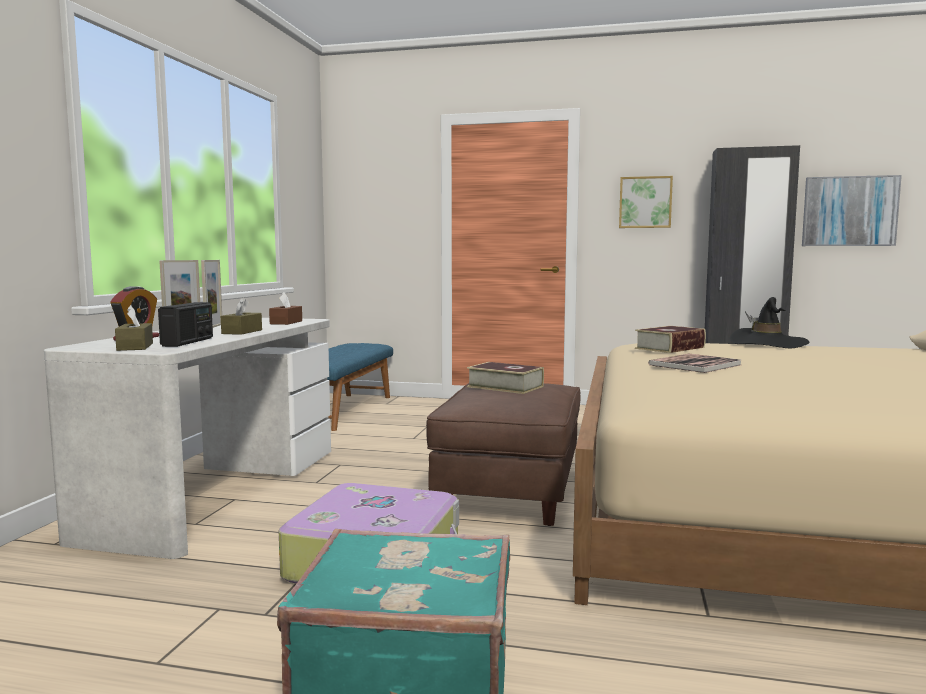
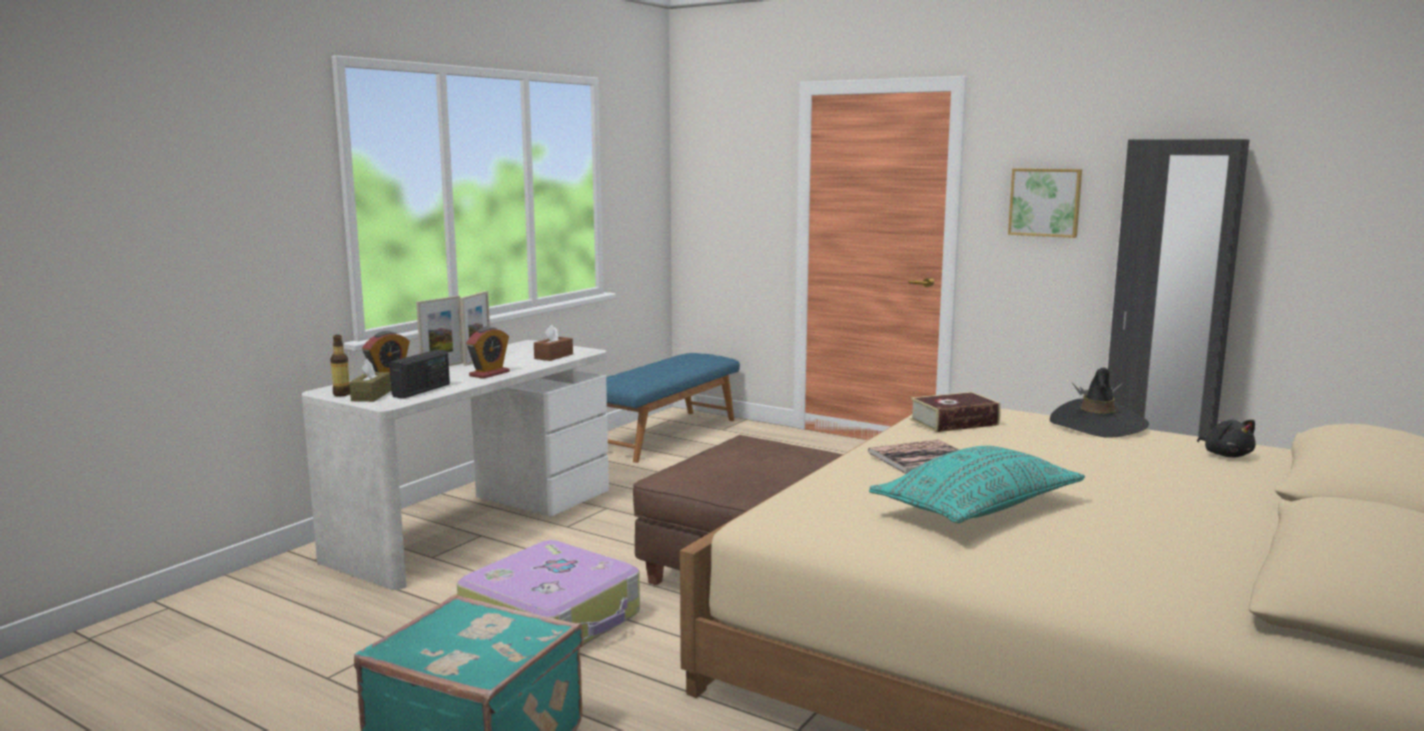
camera: 20 degrees right, 5 degrees up
brown tissue box [221,297,262,335] -> alarm clock [466,327,510,379]
book [467,362,544,394] -> none
picture [802,175,902,246] -> none
none -> bottle [330,335,350,396]
none -> turquoise pillow [869,446,1085,523]
none -> black plush toy [1197,420,1256,457]

